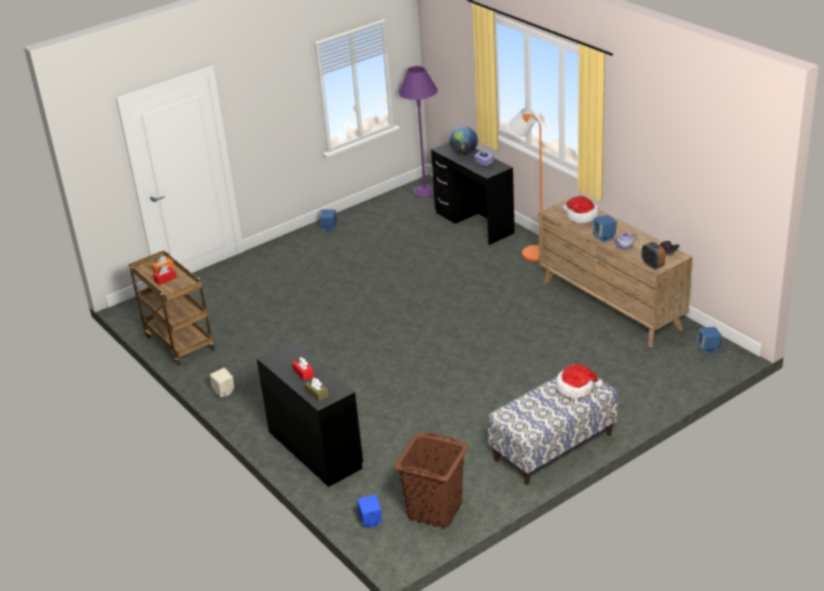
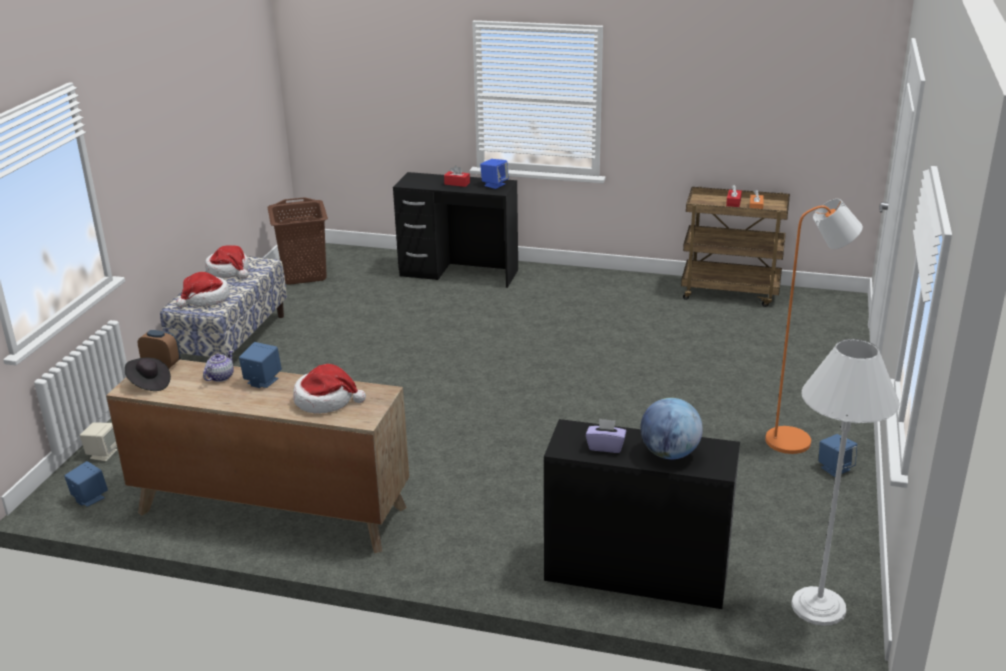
camera: 140 degrees right, 5 degrees down
beige speaker [210,368,234,397] -> beige speaker moved to [80,423,117,461]
brown tissue box [305,378,329,402] -> none
blue speaker [357,495,382,528] -> blue speaker moved to [480,159,509,189]
purple floor lamp [398,66,438,198] -> white floor lamp [791,339,900,626]
orange floor lamp [509,108,542,261] -> orange floor lamp moved to [765,199,863,454]
none -> hat [205,245,249,279]

